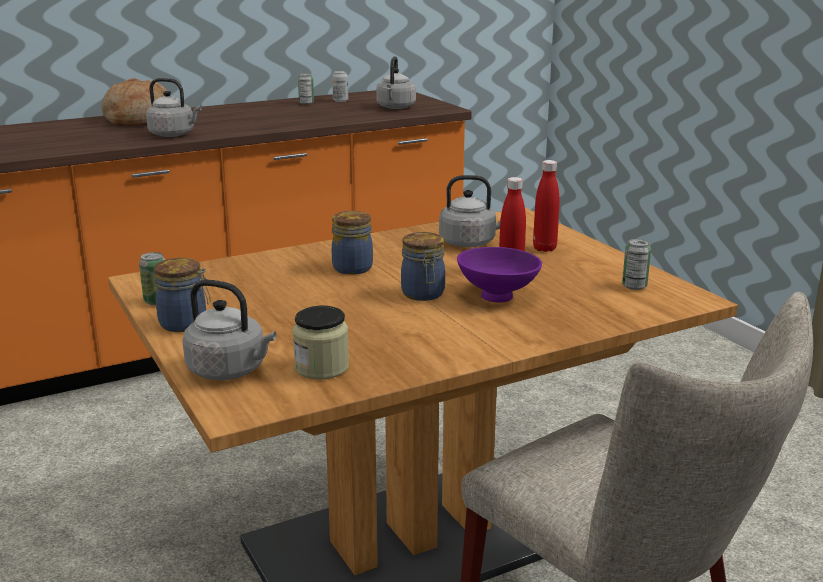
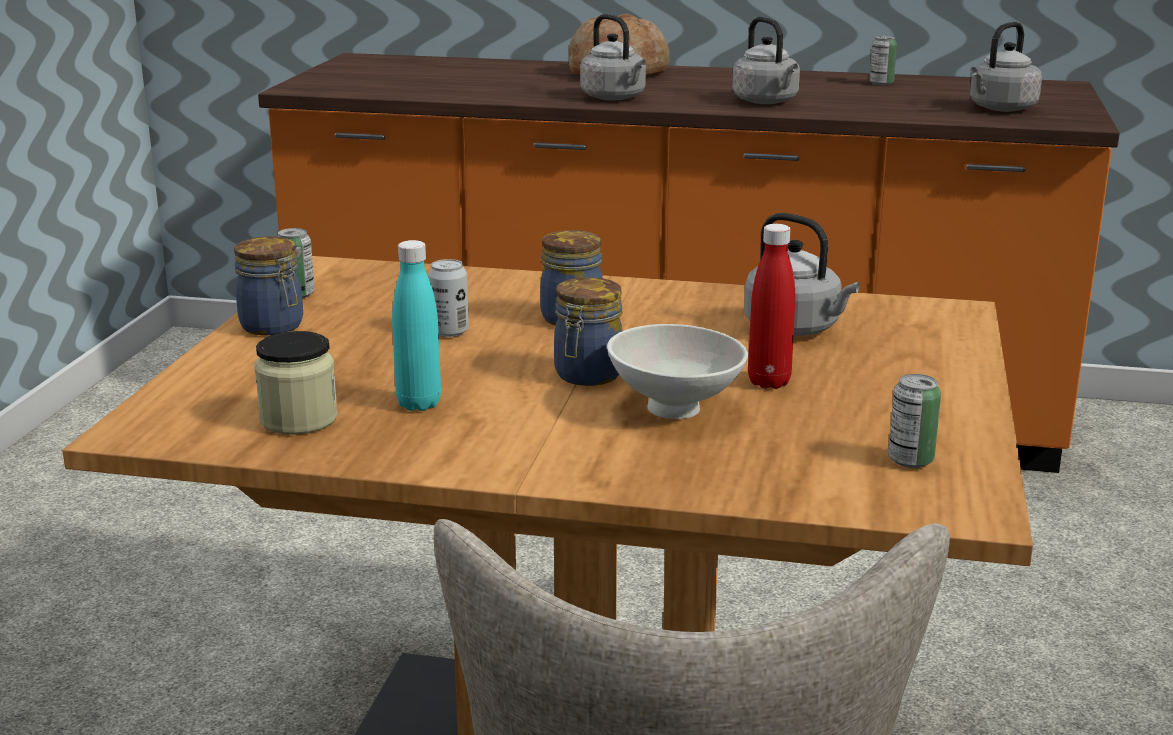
camera: 40 degrees right, 0 degrees up
grey kettle [183,280,276,380] -> grey kettle moved to [732,17,800,104]
can [332,71,348,102] -> can moved to [428,259,469,337]
purple bowl [457,247,542,303] -> white bowl [607,324,748,419]
red bottle [533,160,560,252] -> none
none -> turquoise bottle [392,240,441,411]

